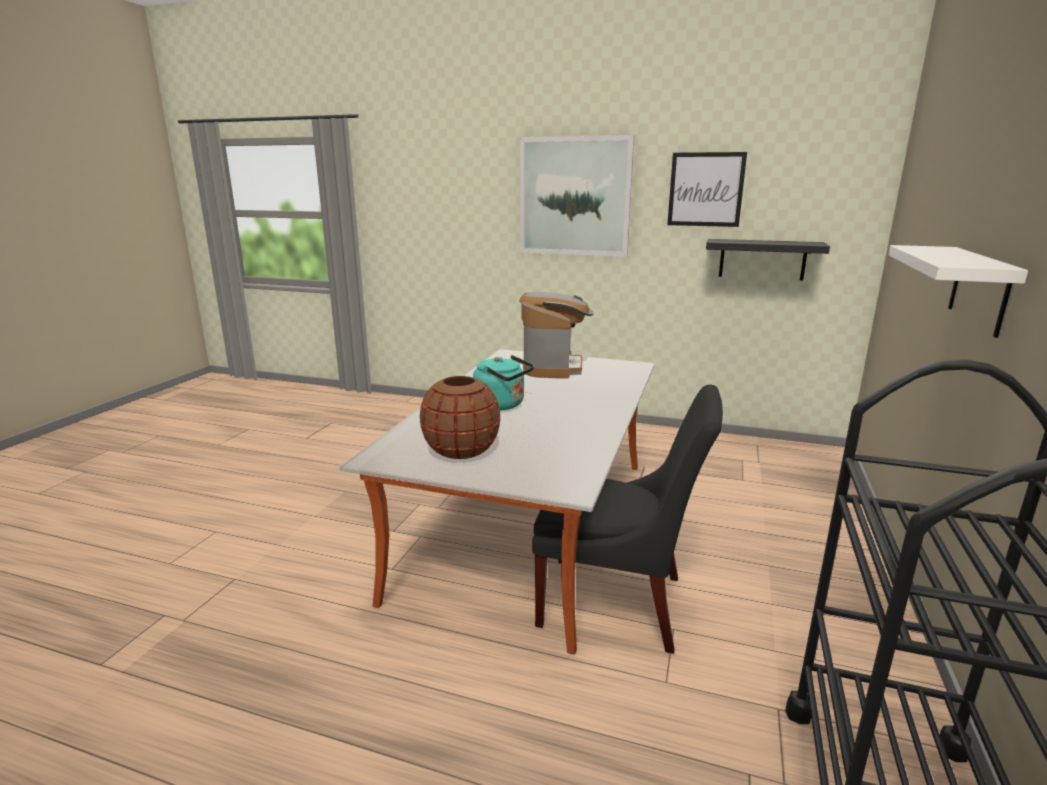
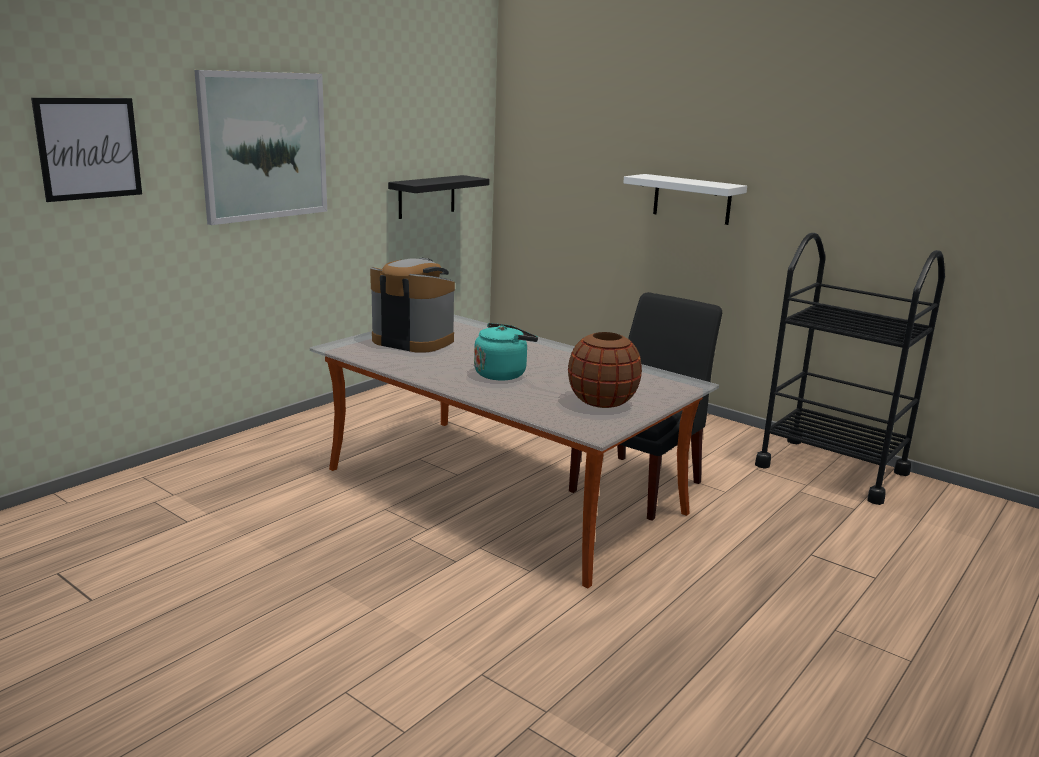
camera: 70 degrees left, 0 degrees up
picture [667,152,747,227] -> picture moved to [31,98,142,202]

